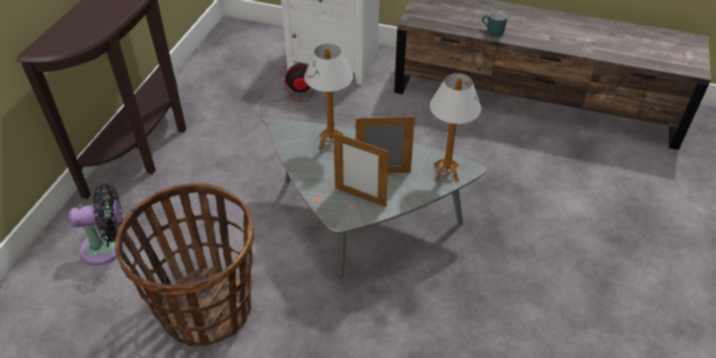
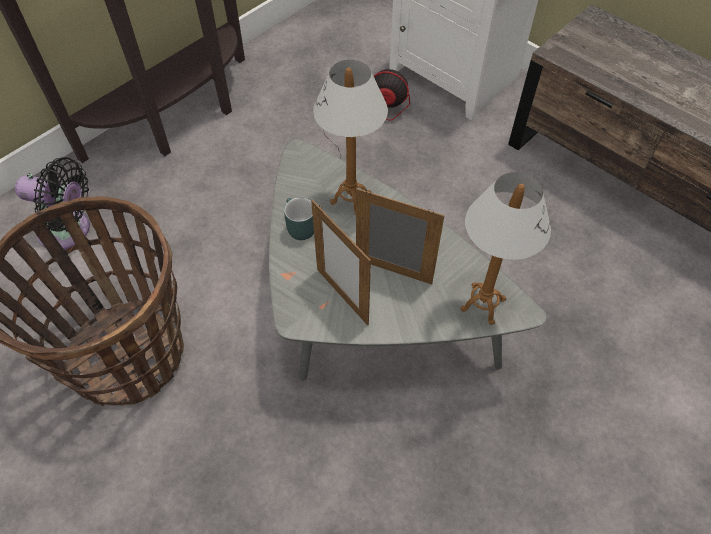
camera: 25 degrees right, 10 degrees up
turquoise mug [482,10,507,36] -> turquoise mug moved to [284,197,314,240]

